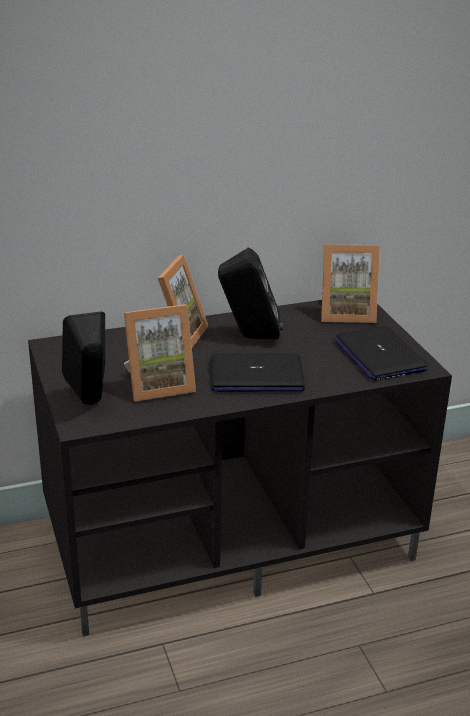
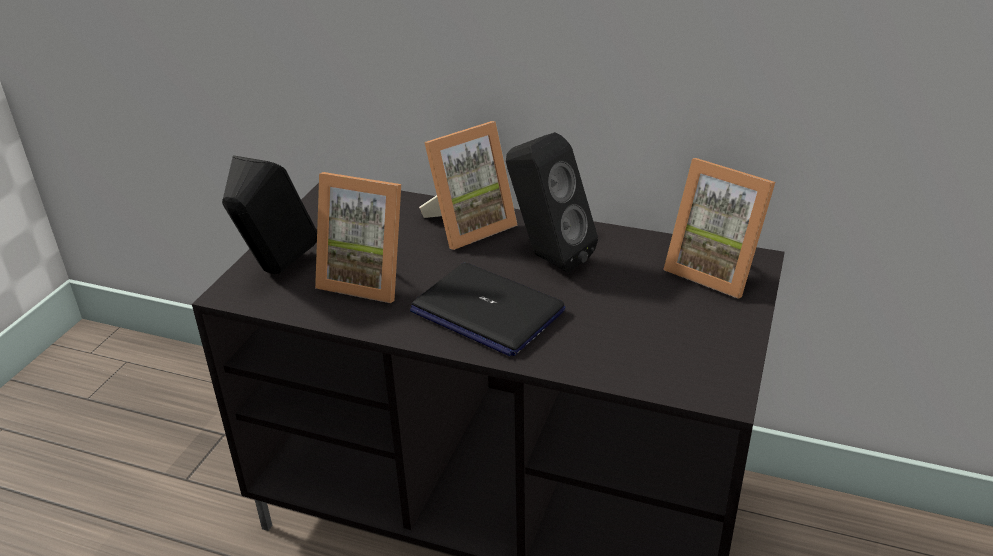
camera: 40 degrees right, 5 degrees up
laptop [334,326,428,381] -> none

